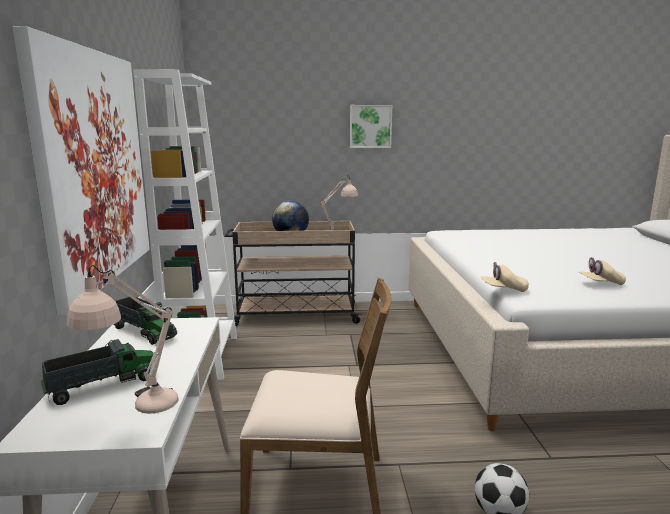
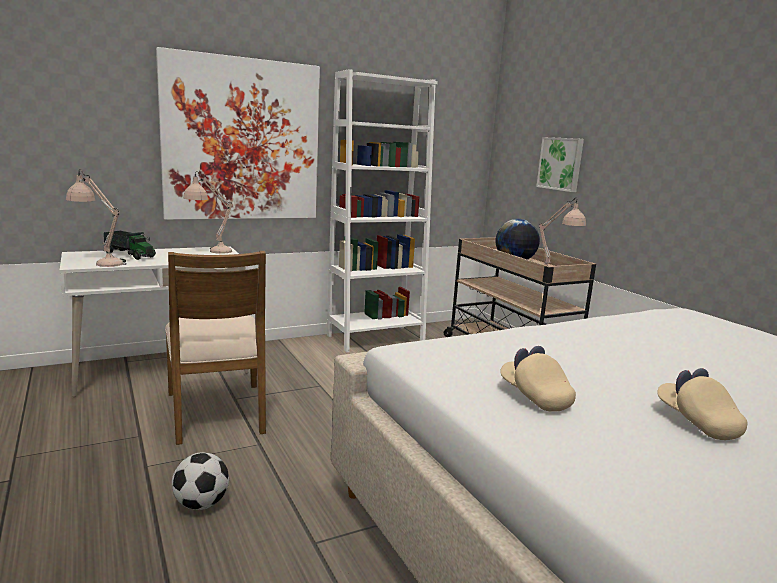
camera: 65 degrees right, 0 degrees up
toy truck [114,296,177,345] -> beige table lamp [183,171,233,254]
picture [350,105,392,148] -> picture moved to [536,137,584,192]
beige cap [480,262,529,292] -> beige cap moved to [657,368,747,440]

